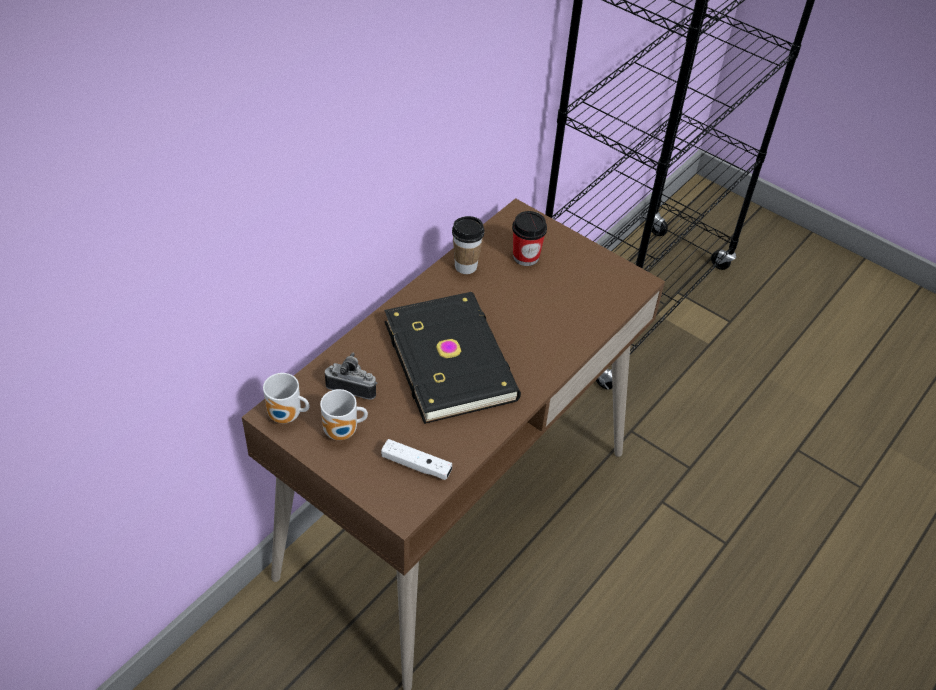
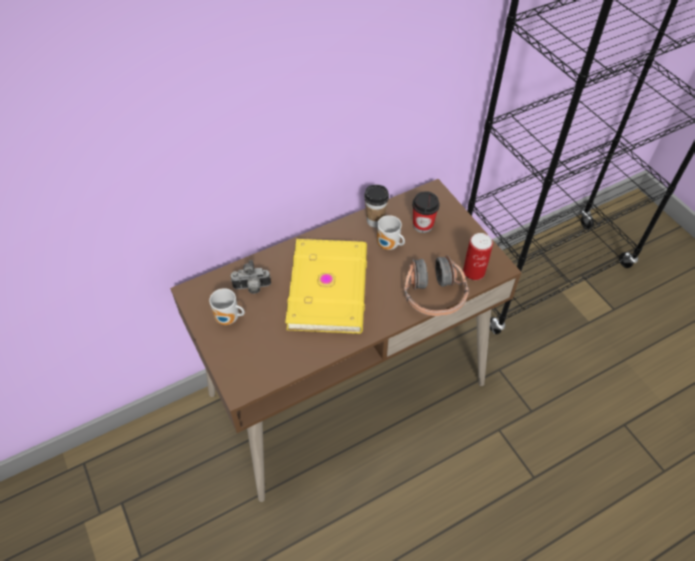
camera: 25 degrees right, 5 degrees up
mug [263,373,309,423] -> mug moved to [377,215,405,250]
camera [325,353,377,400] -> camera turned 135 degrees clockwise [231,260,271,294]
white game controller [381,439,452,480] -> none
black book [384,292,521,424] -> yellow book [285,239,367,334]
none -> headphones [404,255,469,316]
none -> can [463,233,493,280]

